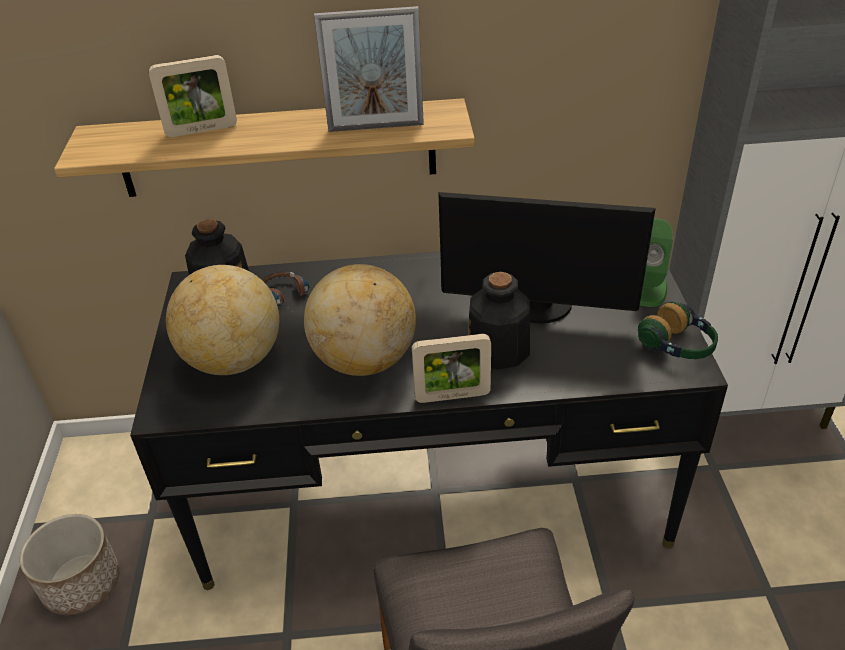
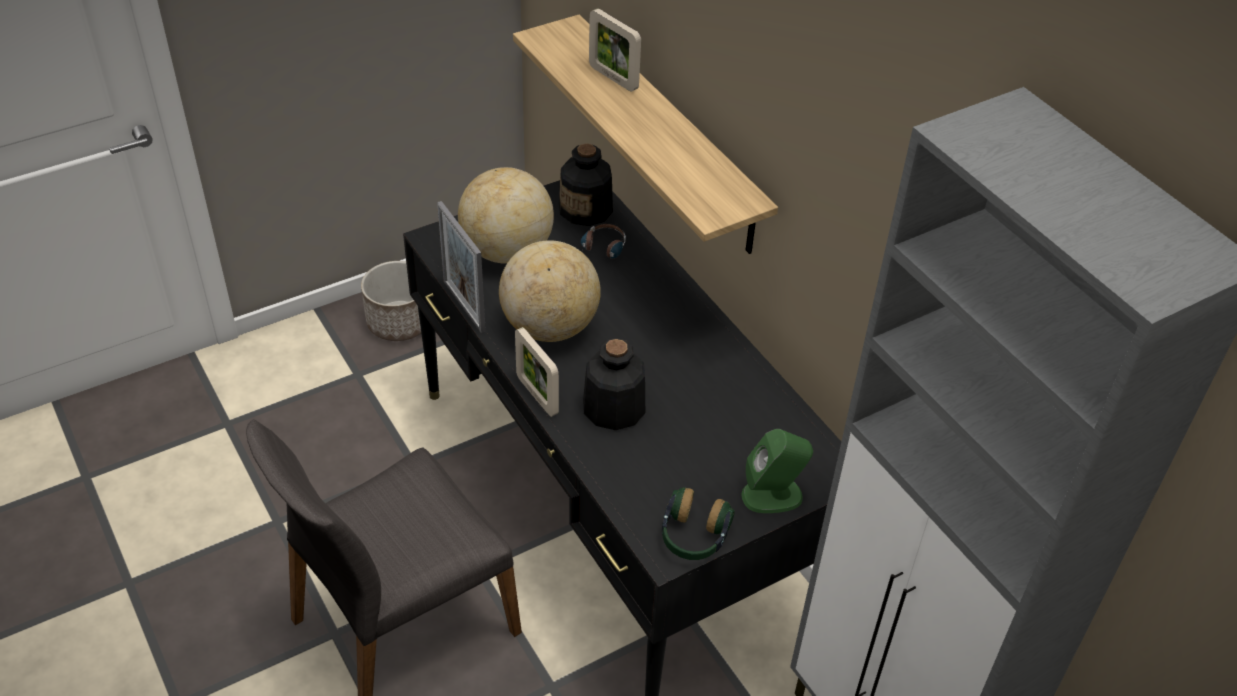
camera: 60 degrees right, 5 degrees up
picture frame [314,6,424,132] -> picture frame moved to [437,201,486,334]
monitor [438,192,656,324] -> none

